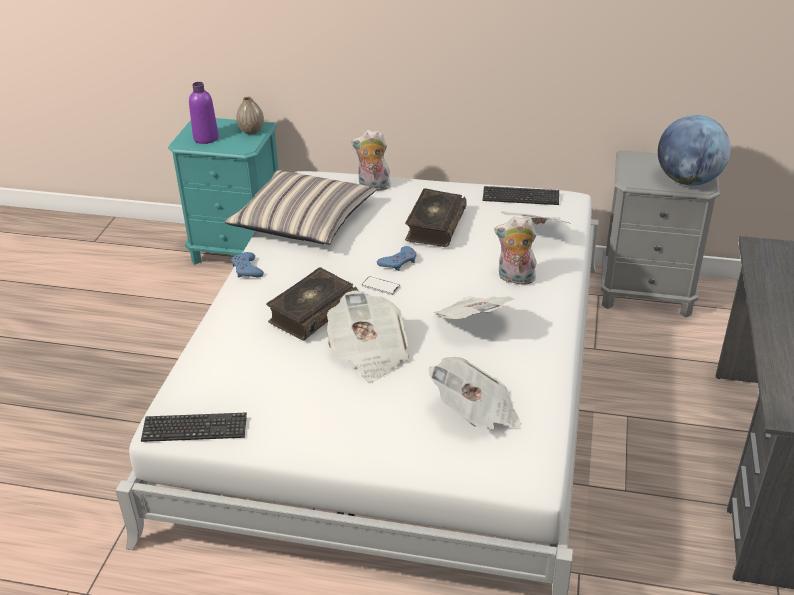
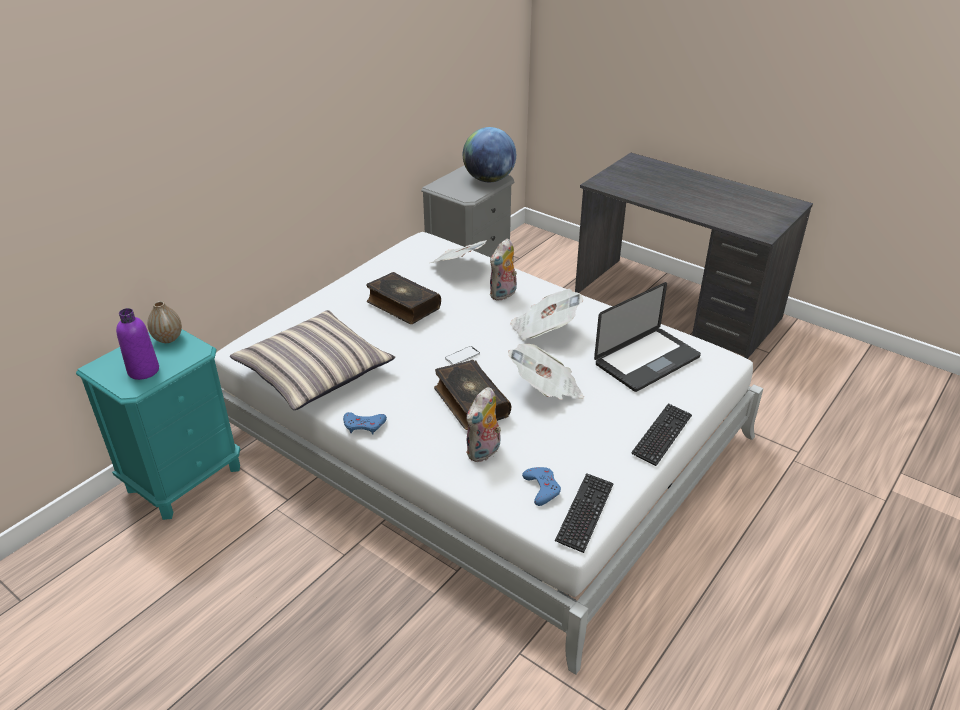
camera: 65 degrees left, 0 degrees up
plush toy [351,130,391,191] -> plush toy moved to [466,387,501,462]
blue game controller [377,246,416,271] -> blue game controller moved to [522,467,561,506]
newspaper [429,357,522,429] -> laptop [594,282,701,392]
keyboard [483,186,559,205] -> keyboard moved to [631,403,692,466]

